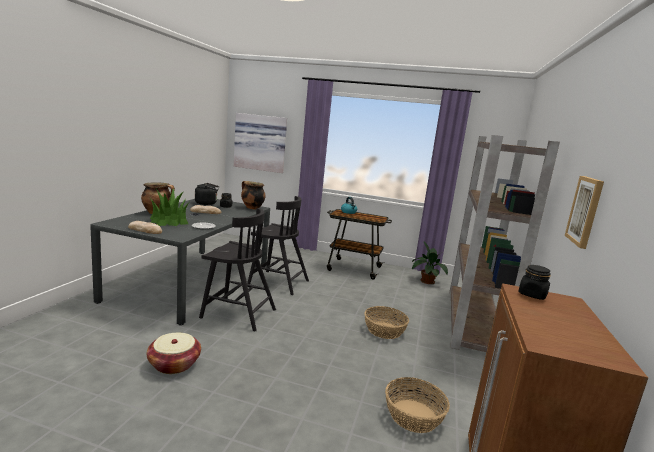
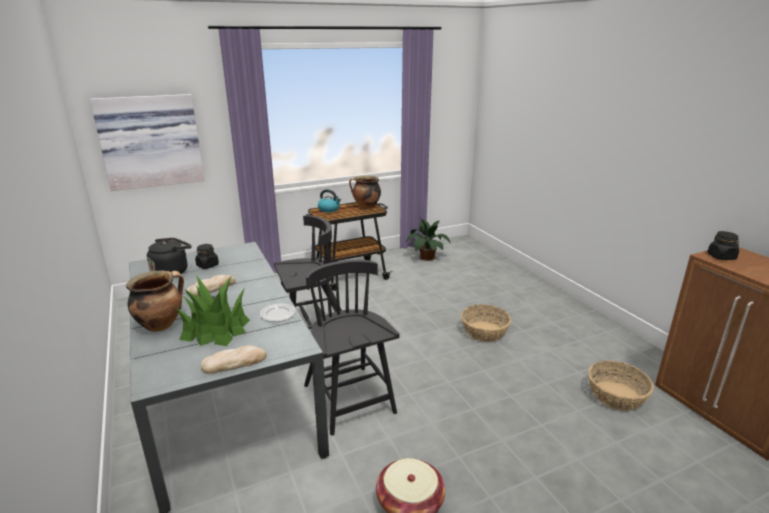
camera: 40 degrees left, 10 degrees up
black chair [199,208,276,331] -> black chair turned 90 degrees counterclockwise [304,259,399,436]
cooking pot [241,181,265,209] -> cooking pot moved to [349,176,381,209]
brown bookcase [450,135,560,352] -> none
picture [565,176,604,249] -> none

